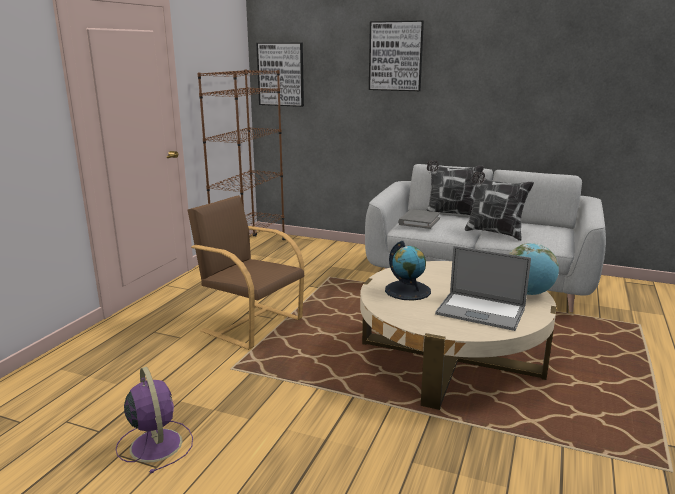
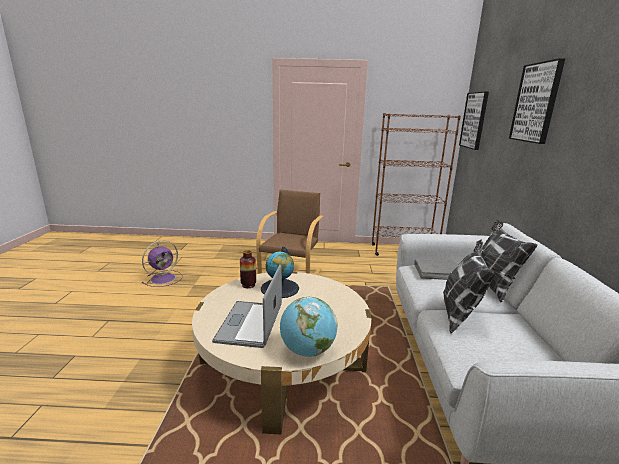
camera: 70 degrees right, 0 degrees up
none -> vase [240,250,256,288]

